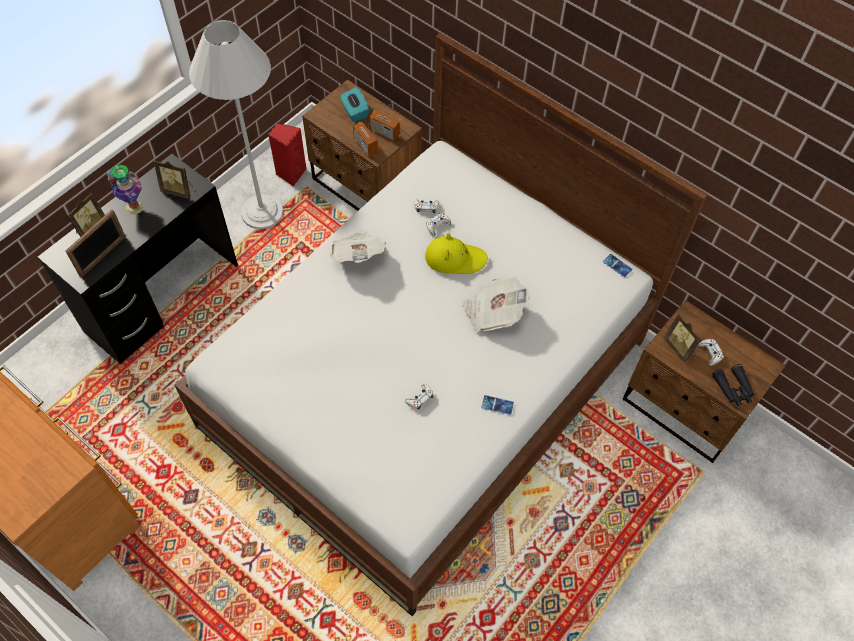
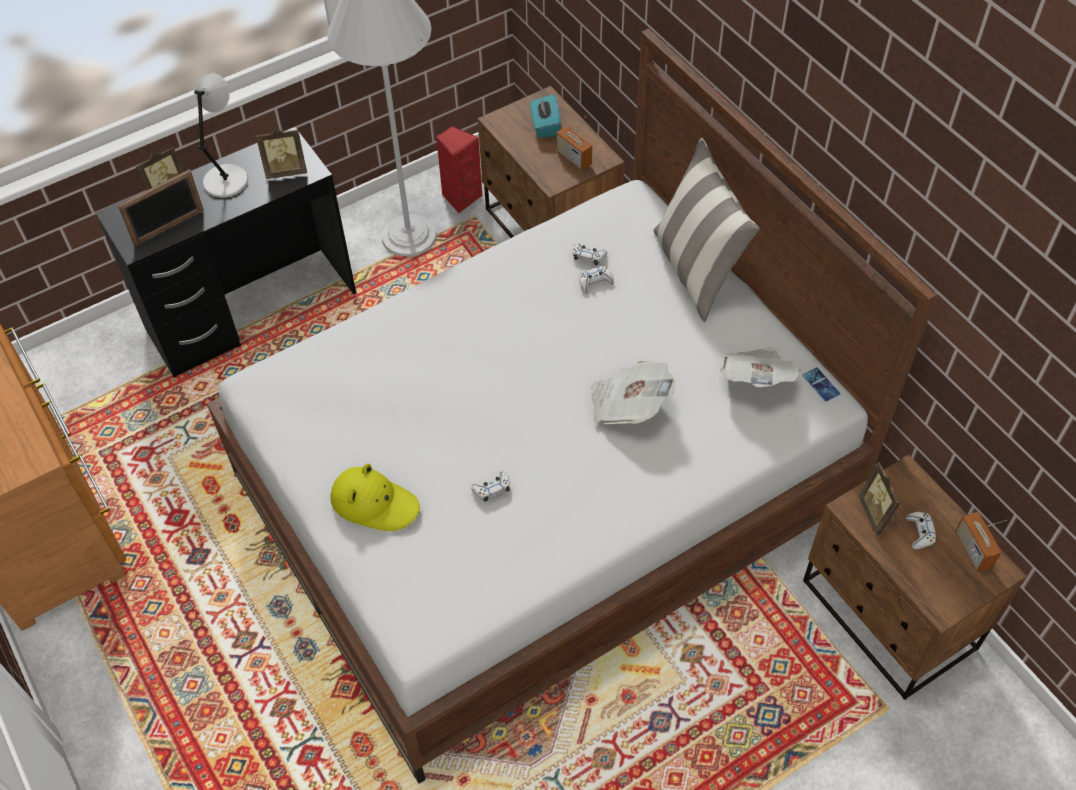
camera: 20 degrees right, 5 degrees down
vase [107,165,144,214] -> grey table lamp [194,73,248,198]
picture frame [154,160,193,199] -> picture frame turned 45 degrees counterclockwise [256,128,307,179]
newspaper [330,230,386,263] -> newspaper moved to [720,347,801,387]
radio [353,118,378,157] -> radio moved to [955,512,1007,572]
yellow hat [425,233,488,274] -> yellow hat moved to [331,463,420,531]
phone [481,395,514,415] -> none
black binoculars [712,364,754,406] -> none
none -> pillow [653,138,760,322]

